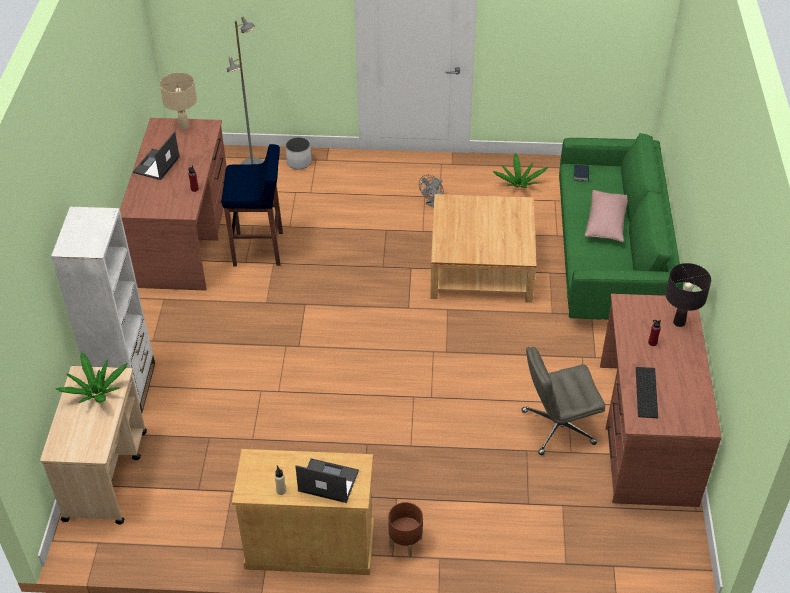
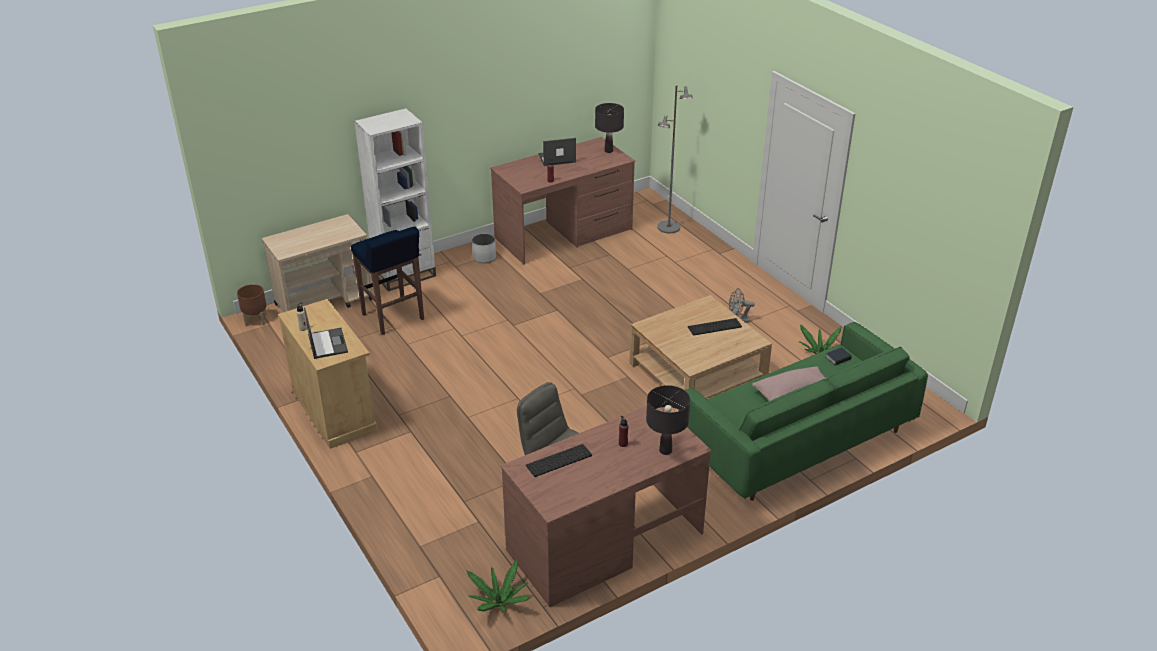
camera: 55 degrees right, 10 degrees down
potted plant [55,351,127,403] -> potted plant moved to [466,559,531,612]
beige table lamp [160,73,197,130] -> black table lamp [595,103,624,153]
blue stool [222,144,283,266] -> blue stool moved to [351,226,424,335]
white planter [285,137,312,169] -> white planter moved to [472,234,496,263]
brown planter [388,502,423,557] -> brown planter moved to [237,284,267,327]
none -> keyboard [688,318,742,336]

